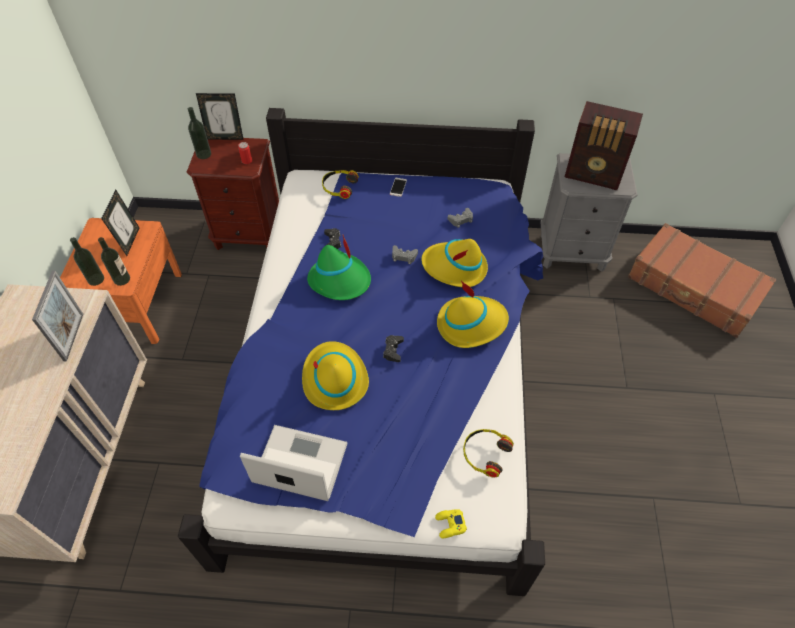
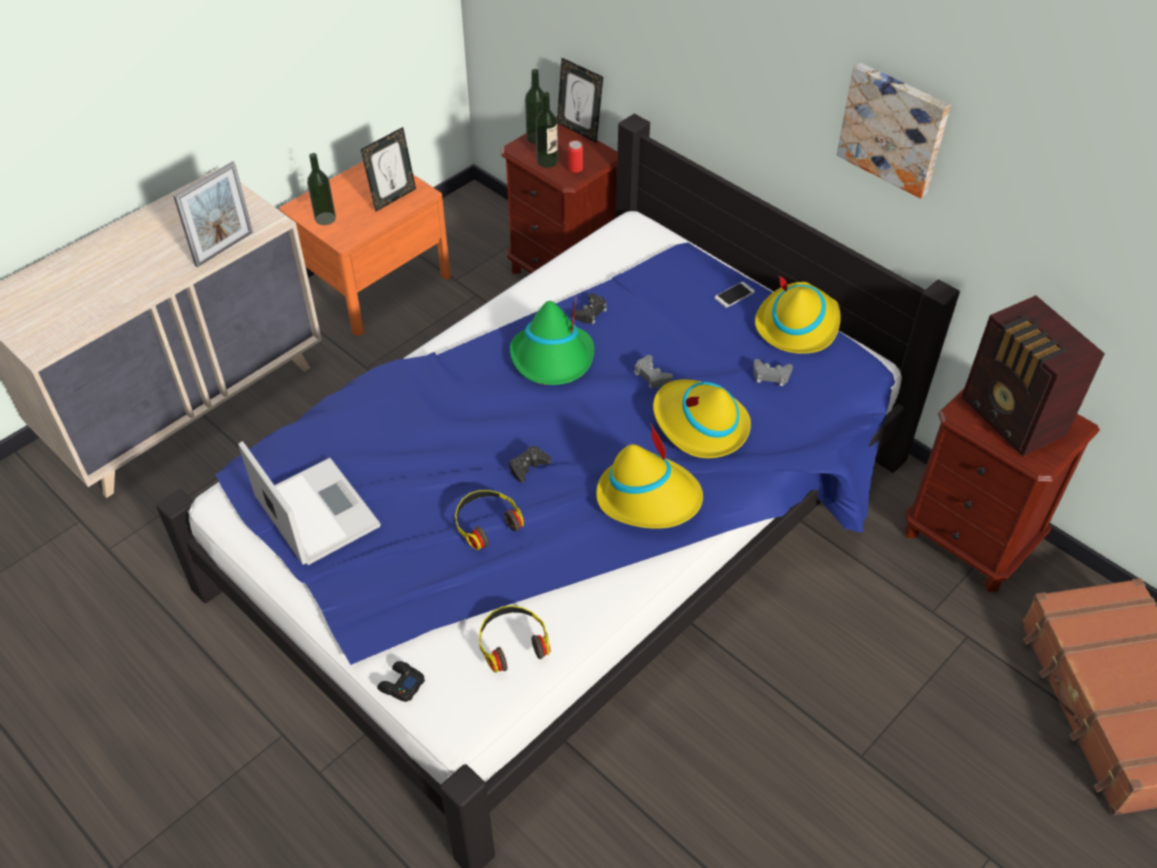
camera: 40 degrees right, 5 degrees down
bottle [98,237,130,286] -> bottle moved to [535,92,558,168]
yellow hat [302,341,369,410] -> yellow hat moved to [755,276,840,354]
headphones [322,170,359,199] -> headphones moved to [455,490,524,550]
yellow game controller [435,509,467,538] -> black game controller [377,661,425,702]
grey nightstand [540,153,637,272] -> brown nightstand [905,389,1100,592]
none -> picture [837,63,951,199]

